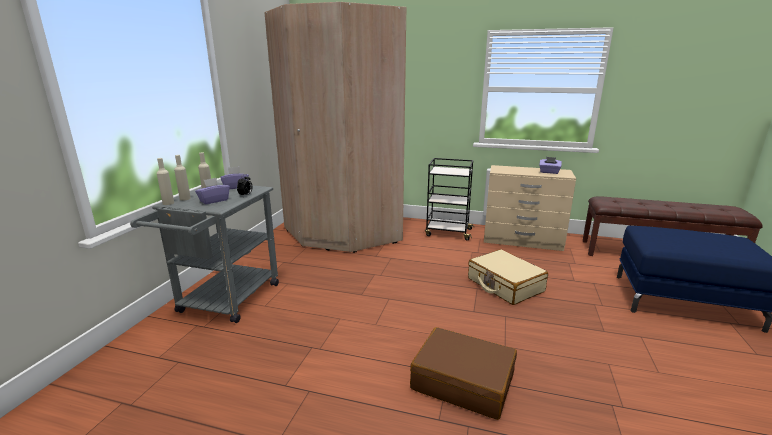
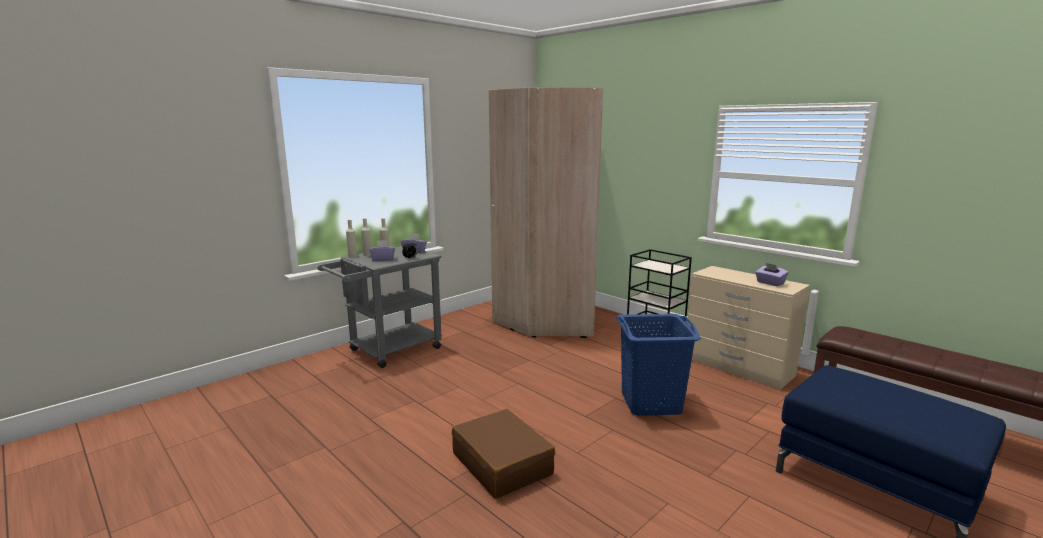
camera: 30 degrees right, 5 degrees down
beige suitcase [468,249,548,305] -> blue laundry basket [616,314,701,416]

